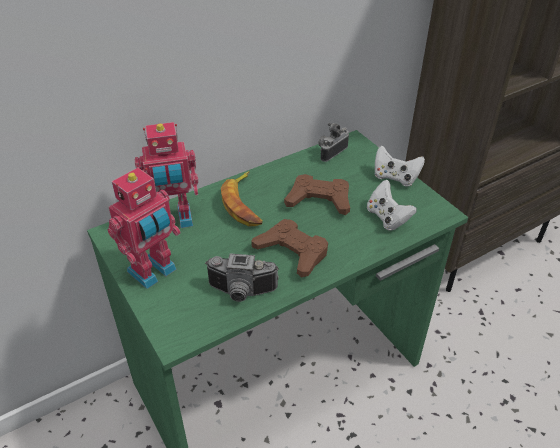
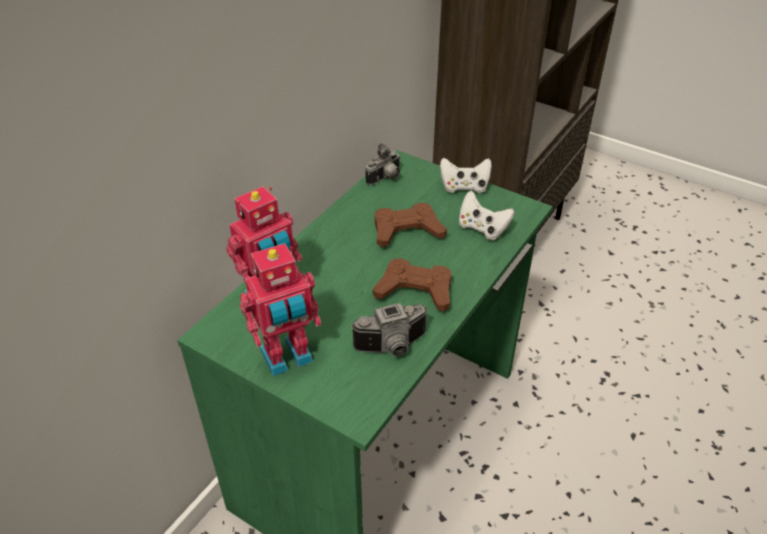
camera: 25 degrees left, 0 degrees up
toy robot [107,168,180,289] -> toy robot turned 45 degrees clockwise [240,243,321,376]
banana [221,171,263,226] -> none
camera [318,123,349,162] -> camera turned 150 degrees counterclockwise [365,143,400,185]

